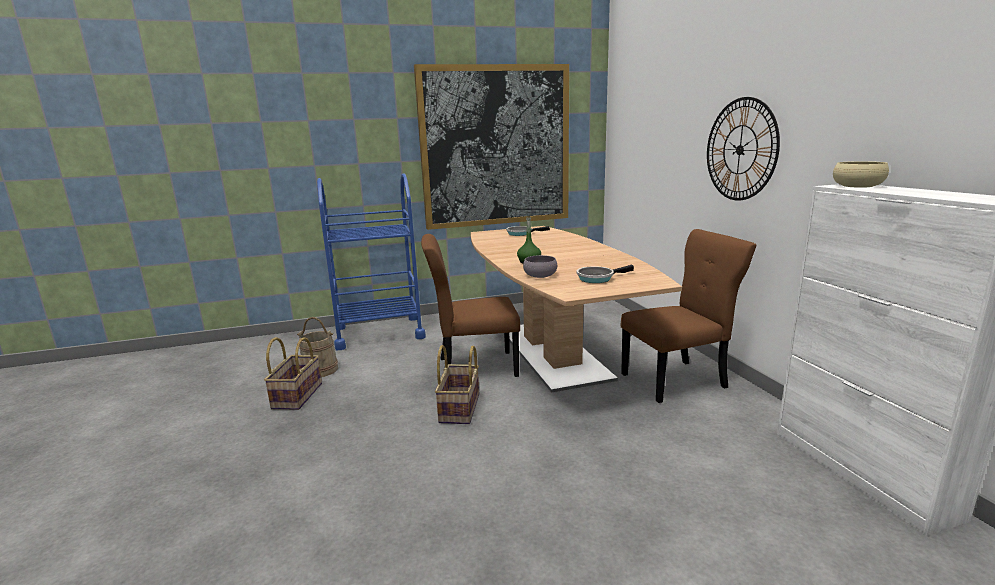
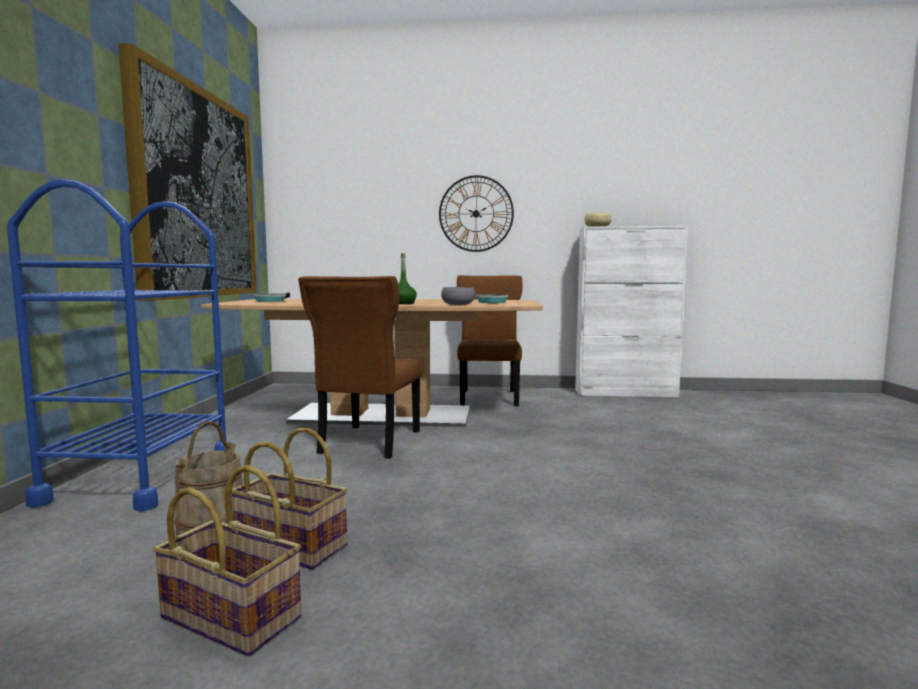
camera: 70 degrees left, 10 degrees down
basket [435,345,479,424] -> basket moved to [153,465,302,656]

